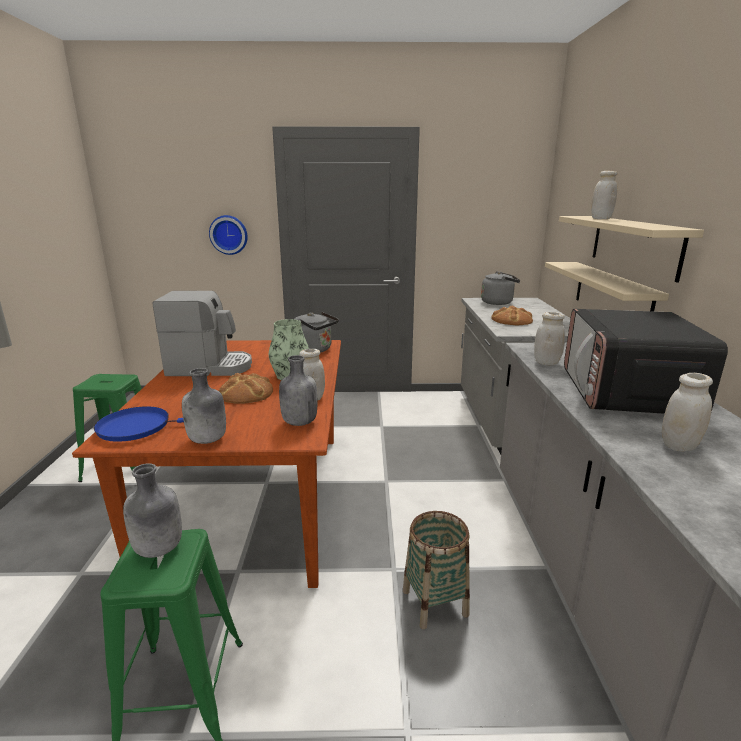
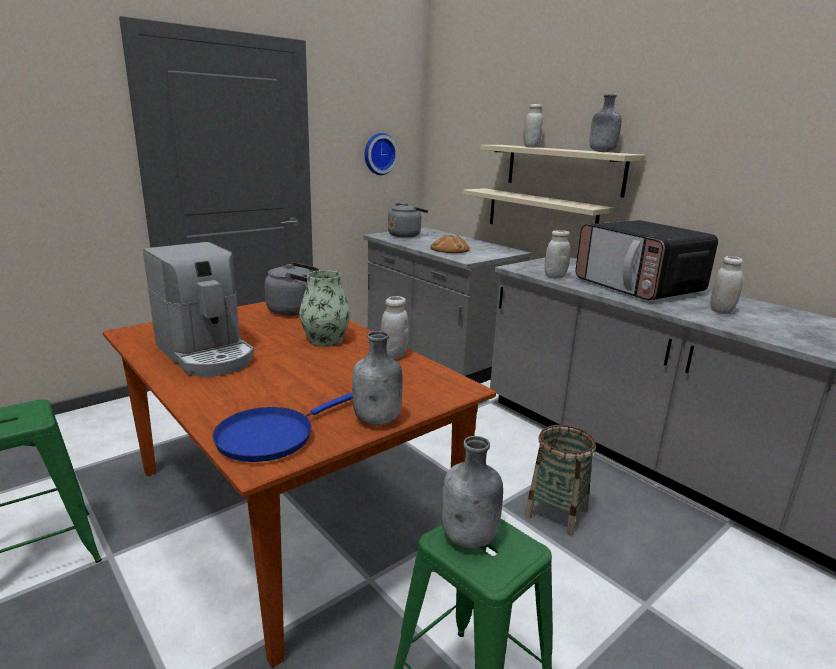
camera: 40 degrees left, 0 degrees up
coffee machine [153,291,252,376] -> coffee machine turned 90 degrees clockwise [143,242,254,377]
wall clock [209,215,248,255] -> wall clock moved to [365,133,398,175]
bread [219,373,273,404] -> none
grey bottle [279,355,317,426] -> grey bottle moved to [590,94,622,152]

